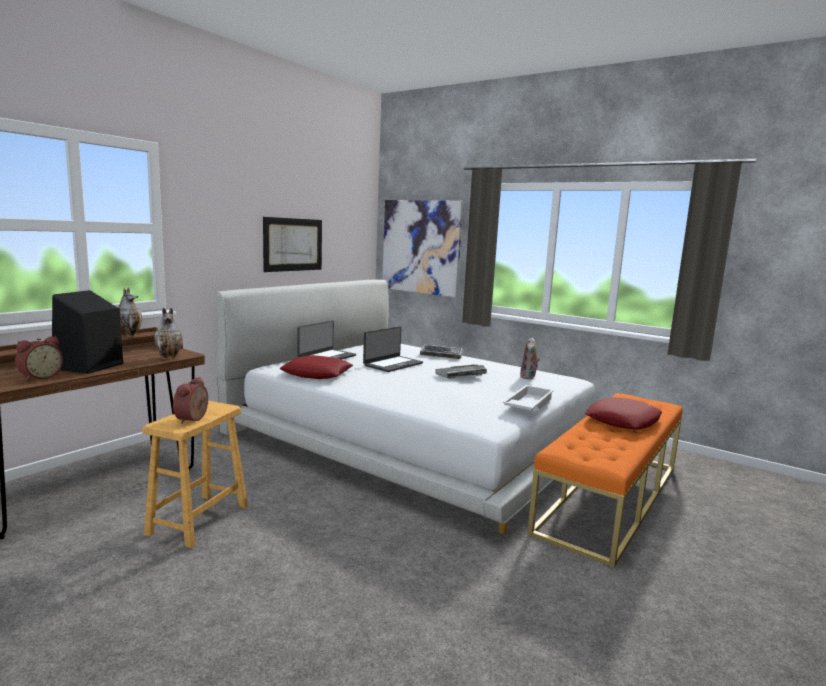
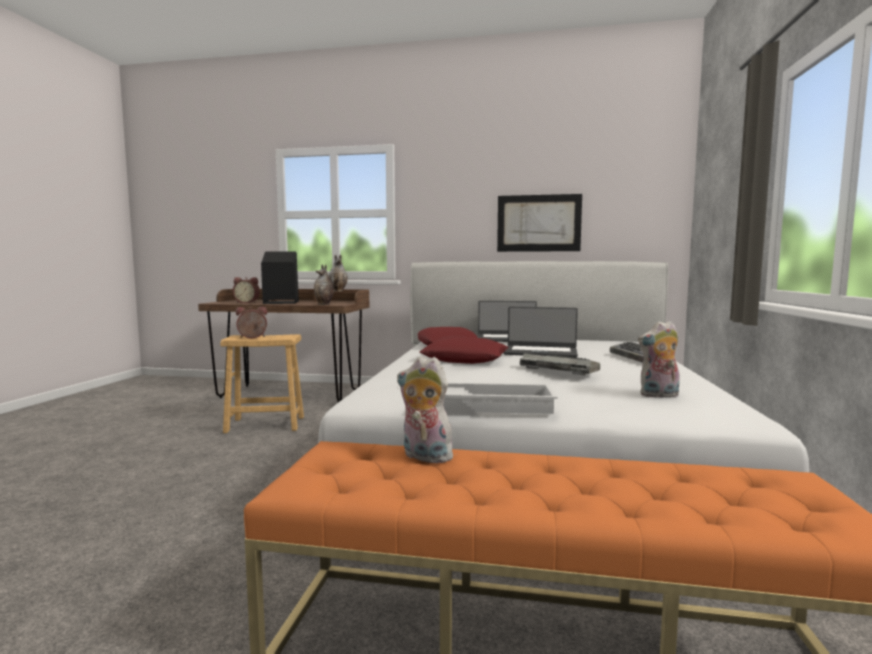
camera: 65 degrees right, 5 degrees down
picture [382,200,463,297] -> none
red pillow [585,397,662,430] -> red pillow moved to [420,337,509,364]
none -> plush toy [397,356,453,463]

